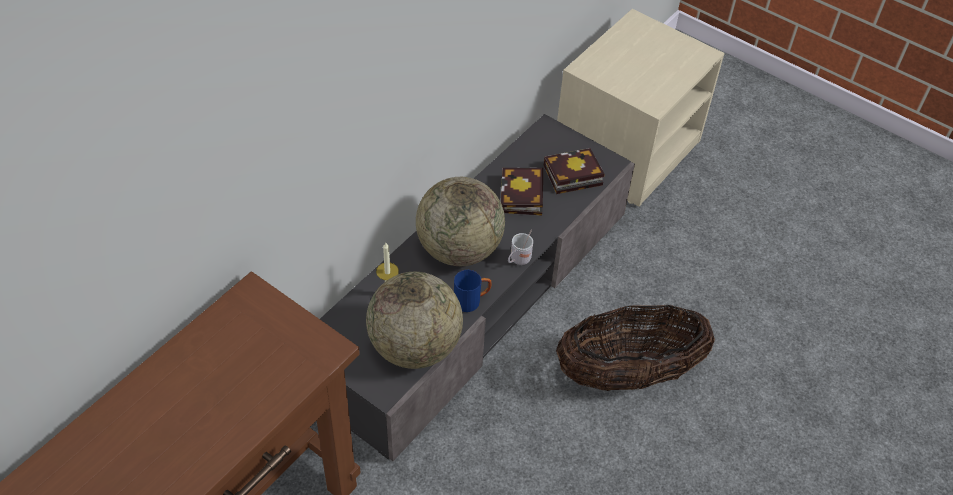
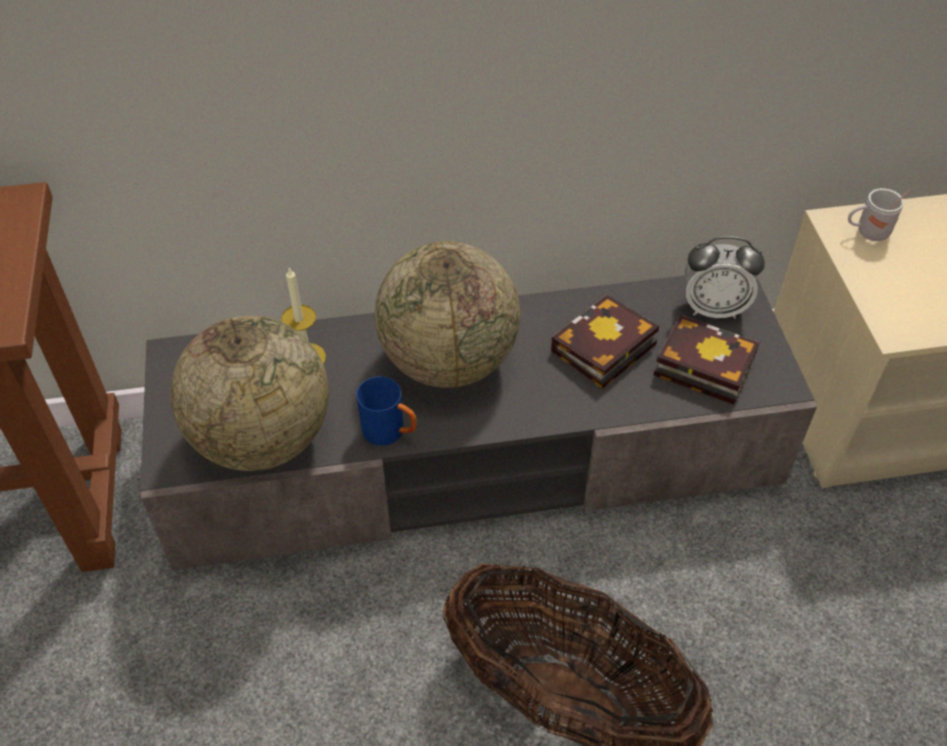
camera: 45 degrees right, 0 degrees up
white mug [508,229,533,265] -> white mug moved to [848,188,910,241]
none -> alarm clock [685,236,765,319]

